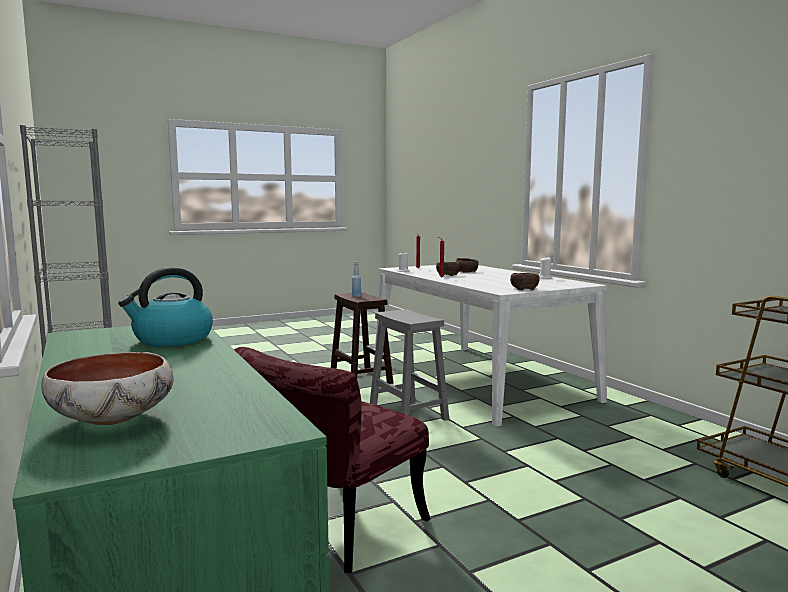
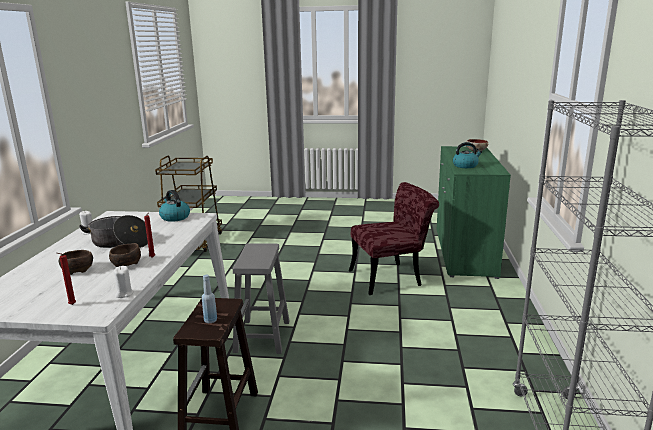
camera: 145 degrees left, 10 degrees up
brown bowl [510,273,539,290] -> kettle [159,190,190,222]
none -> cooking pot [79,215,148,248]

